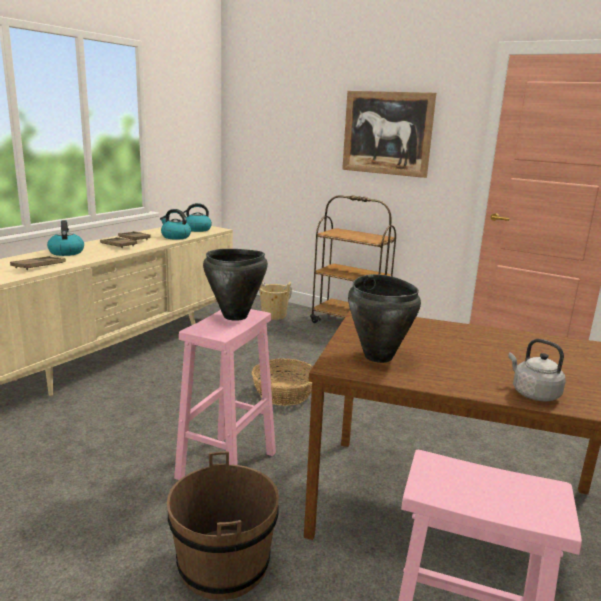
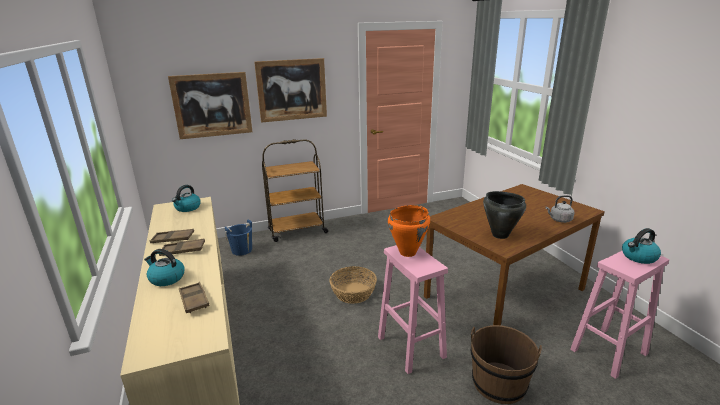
camera: 50 degrees left, 5 degrees up
kettle [160,209,191,240] -> kettle moved to [622,228,661,264]
black cooking pot [203,249,268,321] -> orange cooking pot [388,205,430,257]
beige bucket [259,281,292,320] -> blue bucket [225,220,252,256]
none -> picture [168,72,252,139]

